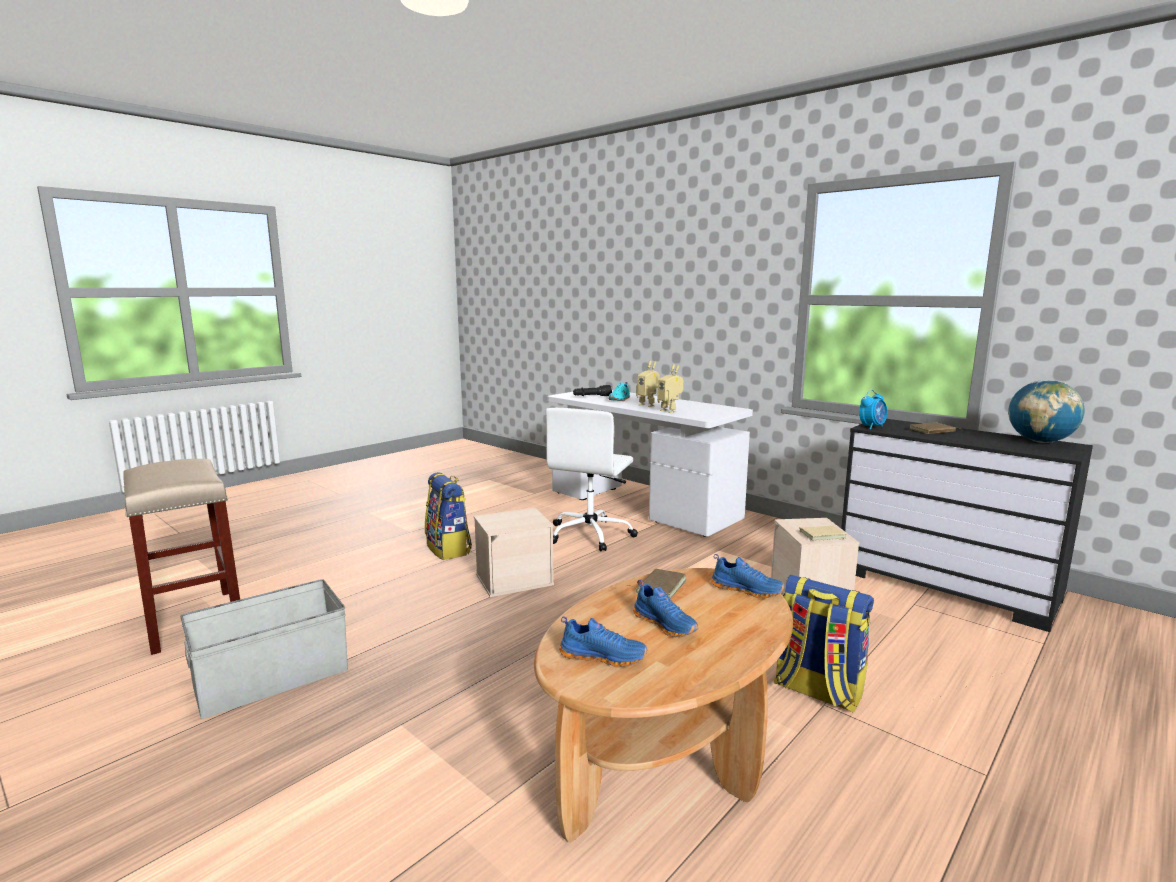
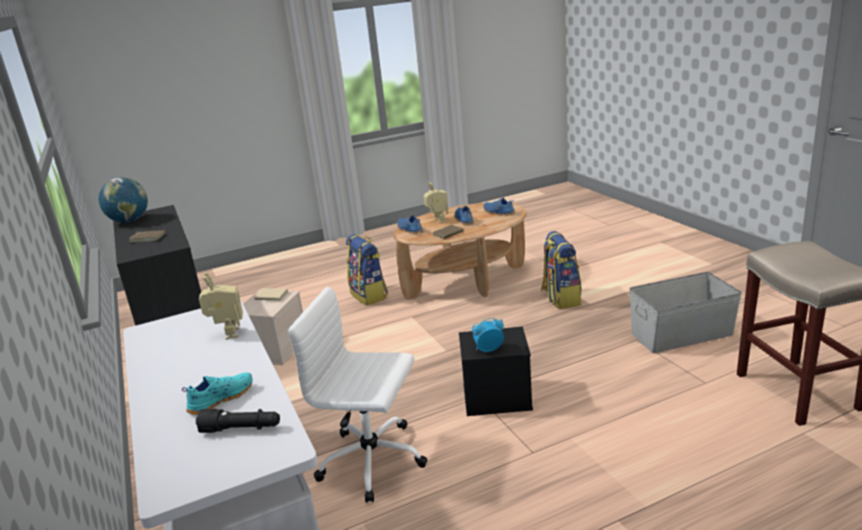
camera: 155 degrees left, 10 degrees up
backpack [425,472,472,560] -> backpack moved to [541,231,582,309]
beige storage box [474,508,554,597] -> black storage box [459,327,533,416]
white office chair [546,408,638,551] -> white office chair turned 120 degrees counterclockwise [288,287,427,503]
toy robot [636,361,660,407] -> toy robot moved to [424,182,449,223]
alarm clock [859,390,887,430] -> alarm clock moved to [472,318,504,352]

